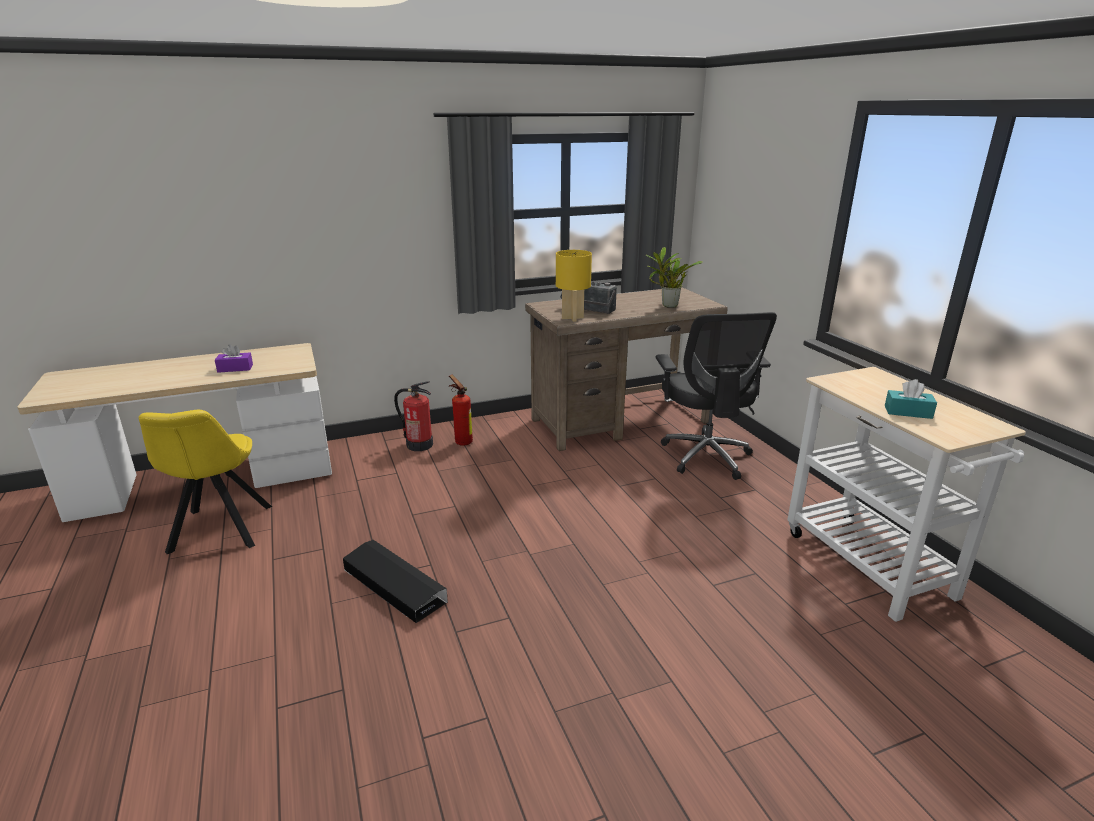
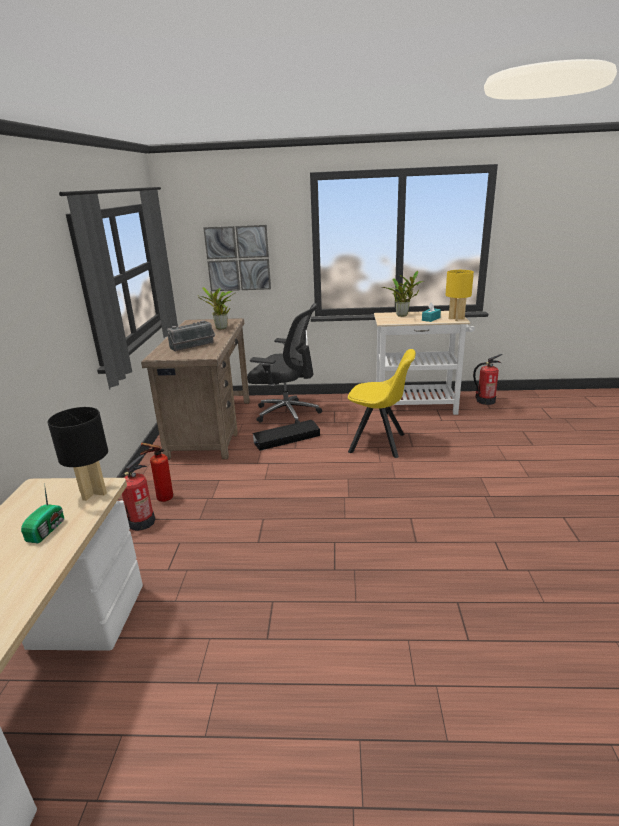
camera: 65 degrees left, 0 degrees up
yellow chair [139,410,272,554] -> yellow chair moved to [348,349,416,458]
purple tissue box [215,344,253,373] -> radio [21,483,64,544]
black storage box [343,540,448,623] -> black storage box moved to [252,420,320,451]
yellow table lamp [556,250,592,322] -> yellow table lamp moved to [446,270,474,321]
none -> black table lamp [48,407,108,501]
none -> picture [203,225,271,291]
none -> potted plant [381,271,424,317]
none -> fire extinguisher [473,354,502,405]

